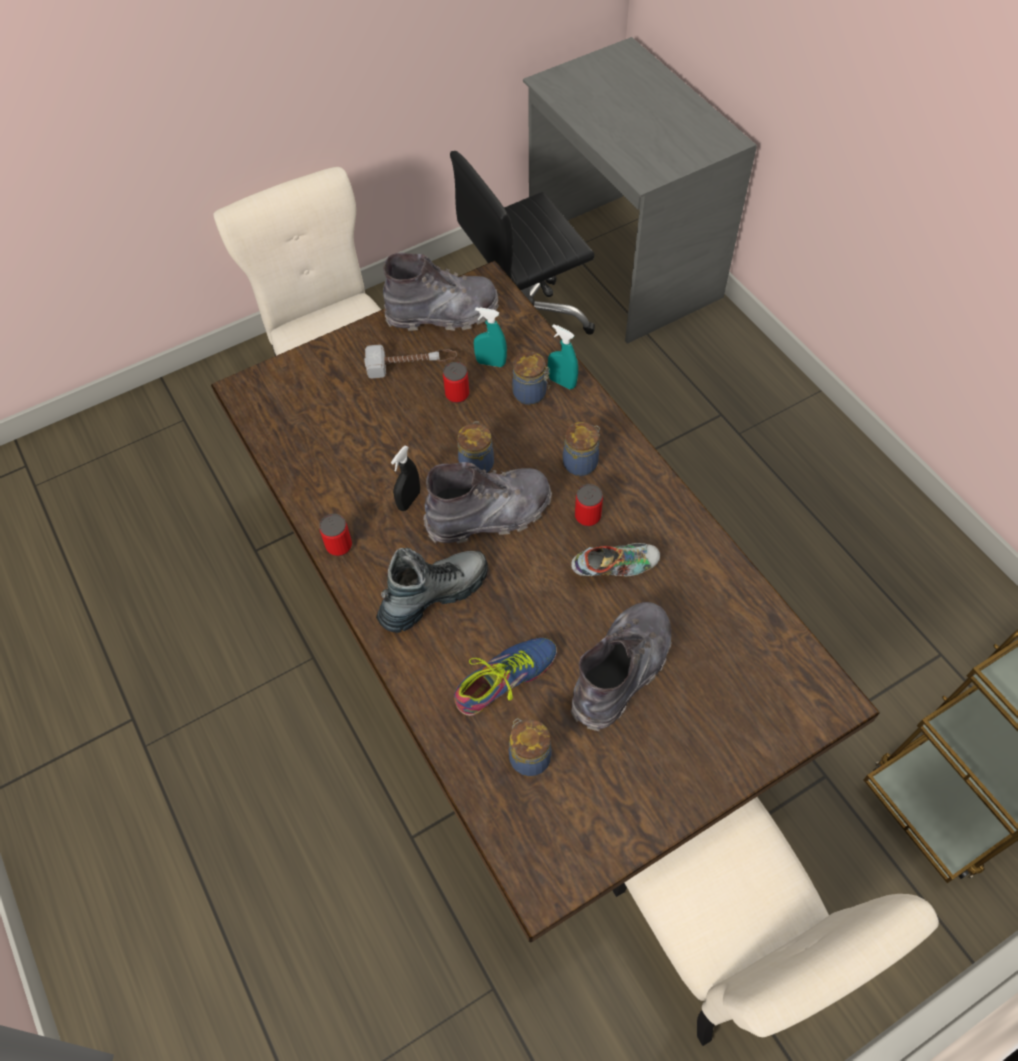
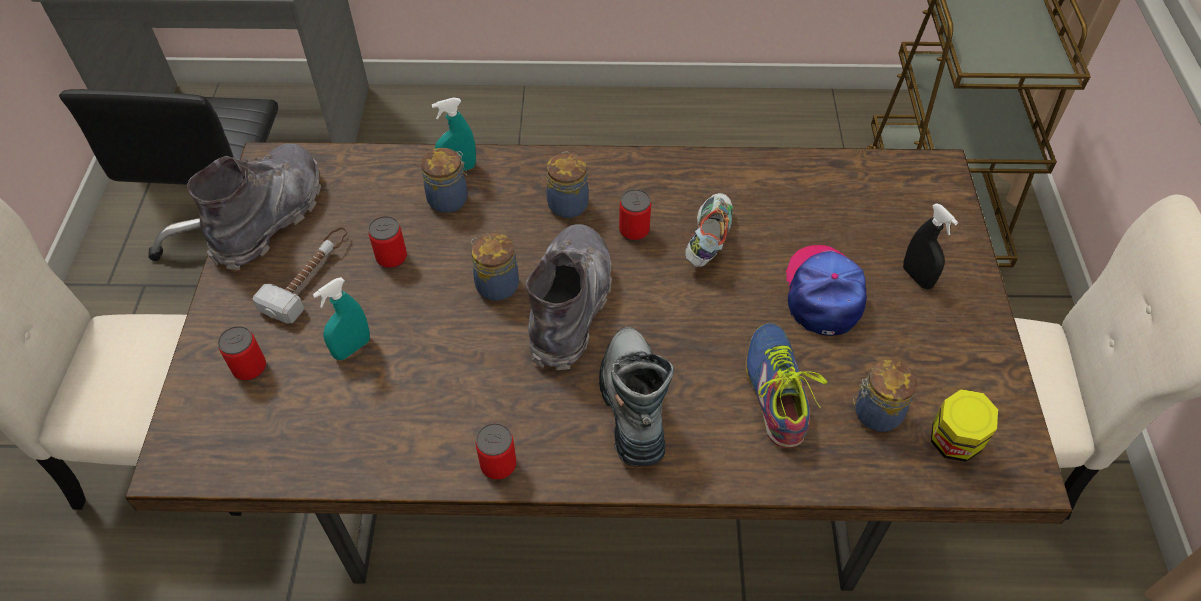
camera: 60 degrees left, 5 degrees down
black spray bottle [391,445,420,511] -> black spray bottle moved to [903,203,958,289]
turquoise spray bottle [474,307,507,367] -> turquoise spray bottle moved to [313,277,370,360]
grey boot [570,602,672,731] -> cap [786,245,867,336]
none -> can [218,326,266,381]
none -> jar [931,389,998,462]

